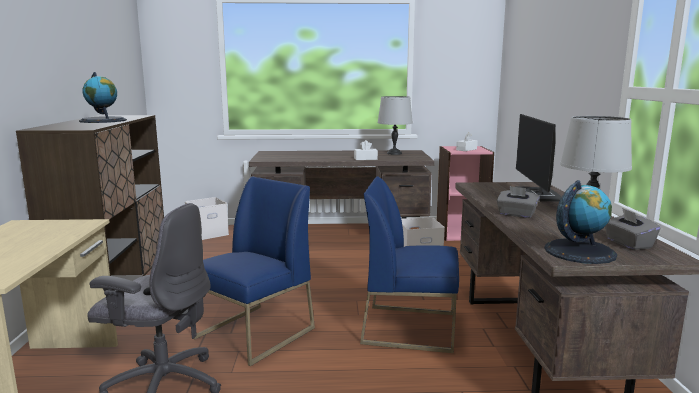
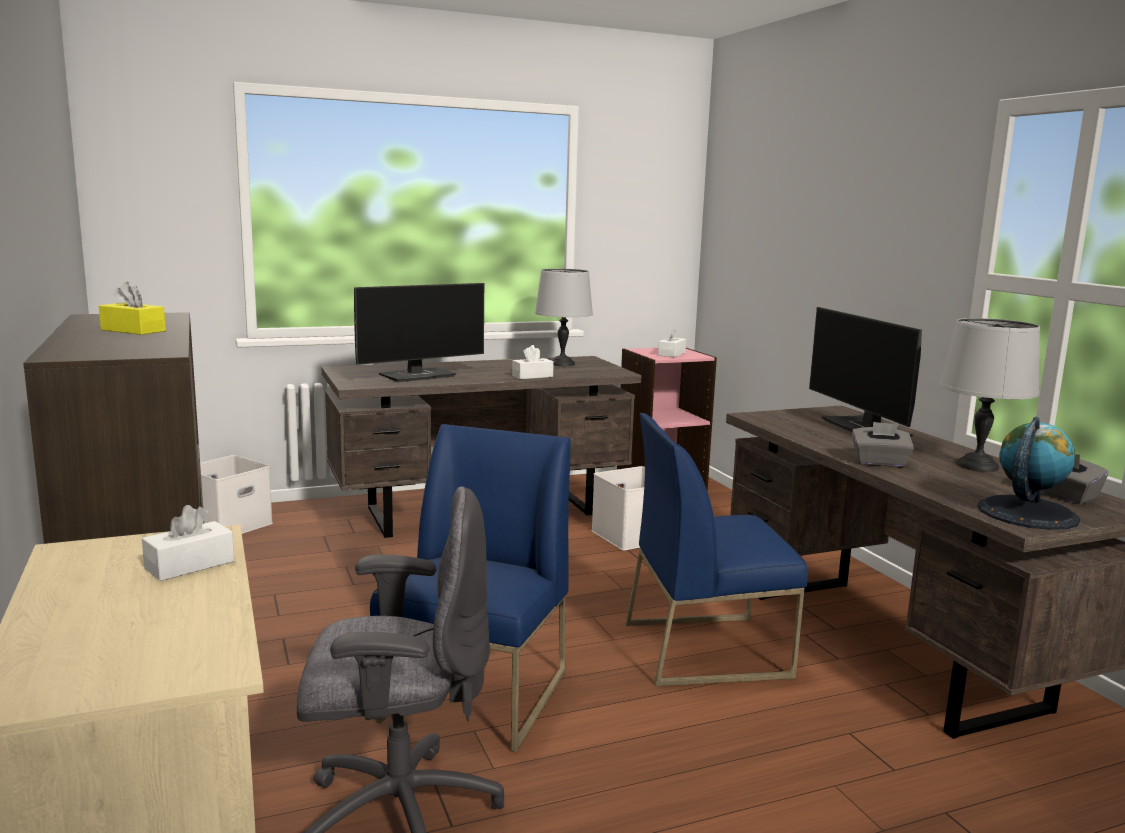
camera: 20 degrees left, 0 degrees up
globe [79,72,127,123] -> yellow tissue box [99,282,166,335]
none -> white tissue box [142,505,234,581]
none -> monitor [354,283,484,382]

